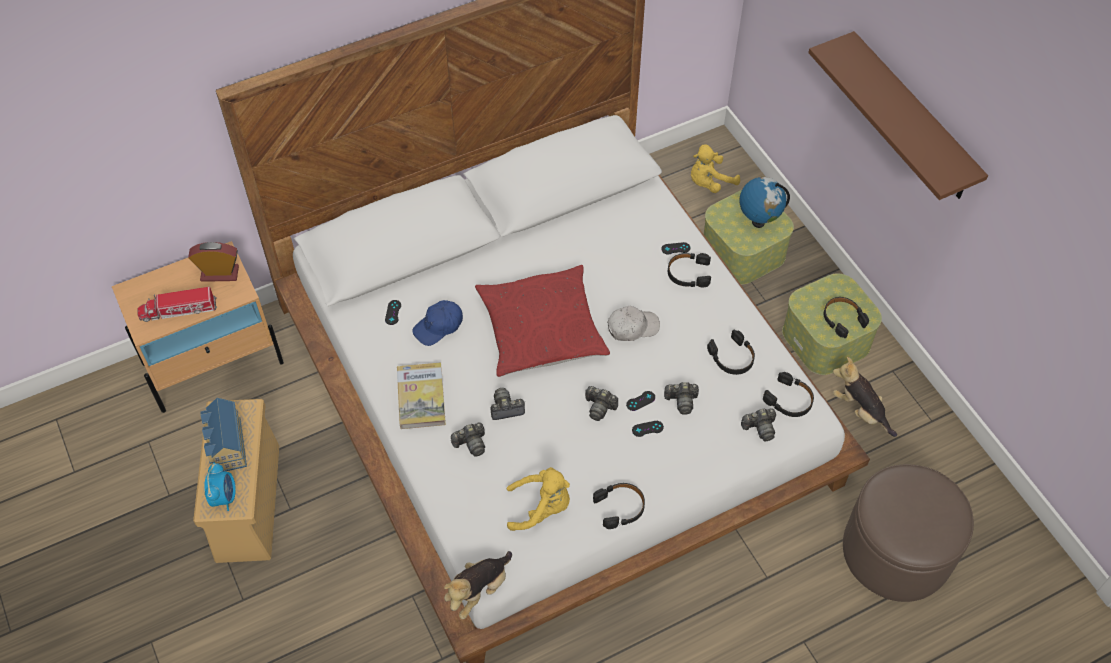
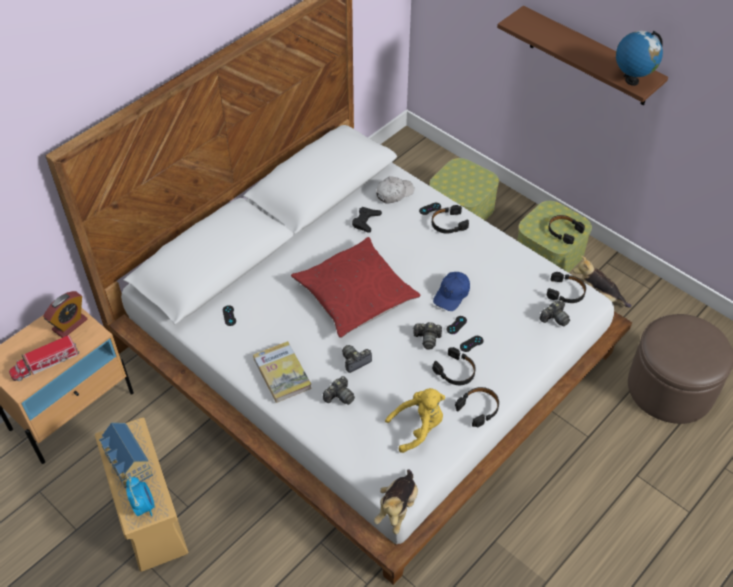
camera: 20 degrees left, 5 degrees down
alarm clock [188,242,239,282] -> alarm clock turned 150 degrees clockwise [43,291,87,338]
blue cap [412,300,463,346] -> blue cap moved to [433,272,470,311]
white cap [607,306,660,341] -> white cap moved to [376,176,414,204]
camera [664,382,699,415] -> none
yellow plush toy [691,144,740,193] -> none
black headphones [707,330,755,375] -> black headphones moved to [432,347,476,385]
globe [739,177,790,228] -> globe moved to [616,31,663,86]
none -> black game controller [352,207,382,233]

